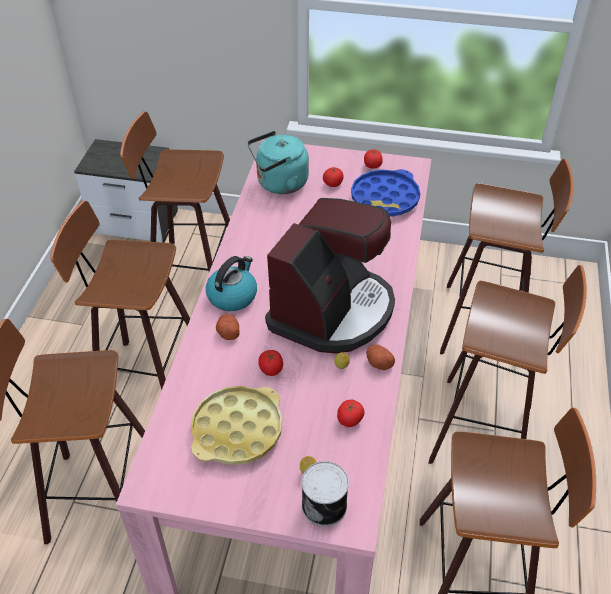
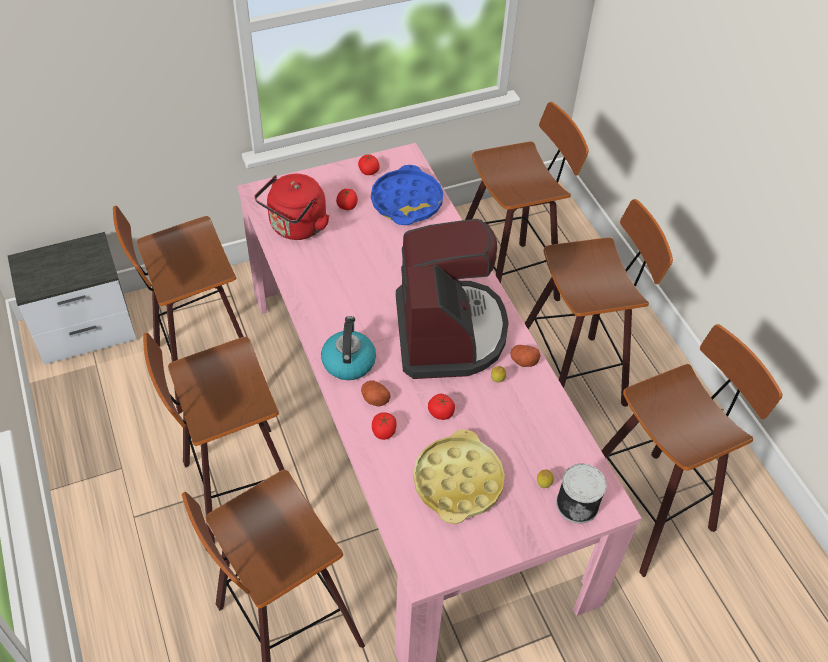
camera: 35 degrees left, 5 degrees up
turquoise kettle [247,131,309,194] -> red kettle [254,174,329,240]
tomato [337,400,365,427] -> tomato moved to [372,412,397,440]

